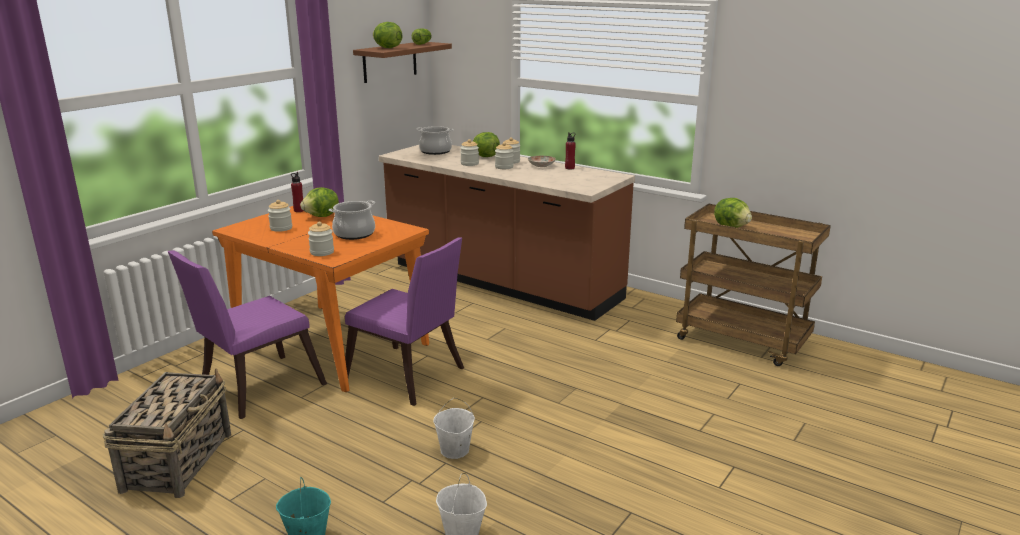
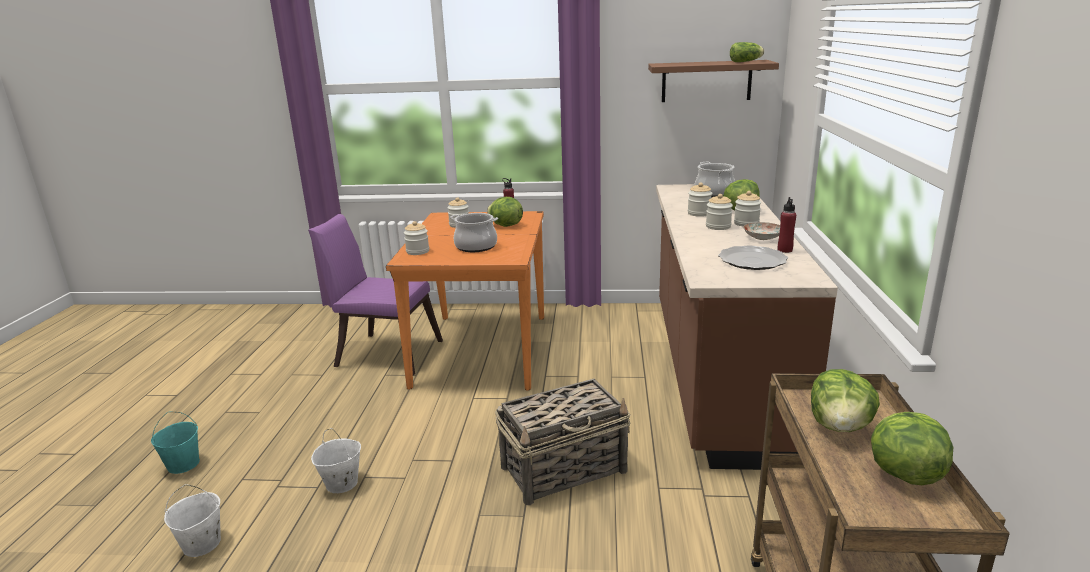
camera: 60 degrees right, 0 degrees up
basket [103,368,231,498] -> basket moved to [495,379,631,505]
purple chair [345,237,464,406] -> none
lettuce [373,22,403,48] -> lettuce moved to [871,412,953,485]
none -> plate [718,245,788,270]

